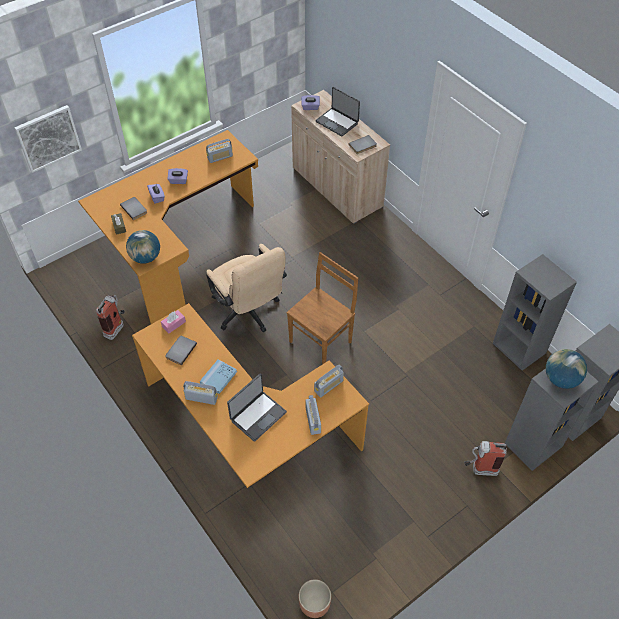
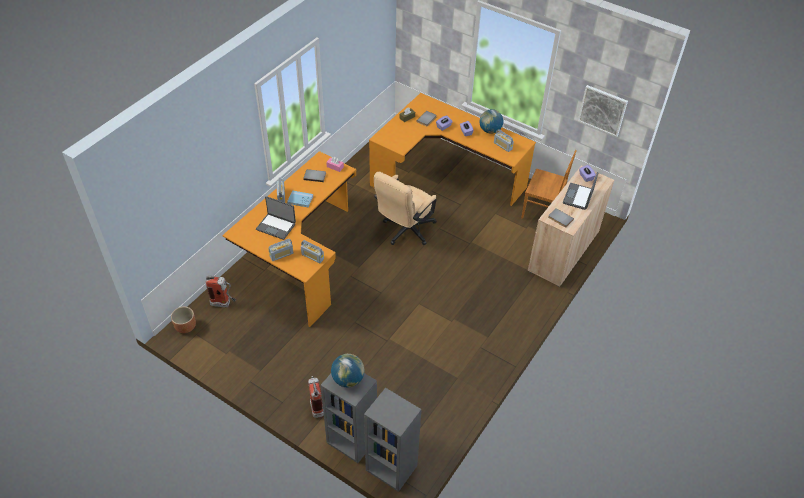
camera: 70 degrees right, 5 degrees down
picture [14,105,82,173] -> picture moved to [578,85,628,137]
fire extinguisher [96,295,125,340] -> fire extinguisher moved to [206,276,236,308]
globe [126,230,160,264] -> globe moved to [479,109,503,134]
brown chair [287,252,358,364] -> brown chair moved to [521,150,577,219]
grey bookcase [493,254,577,371] -> none

